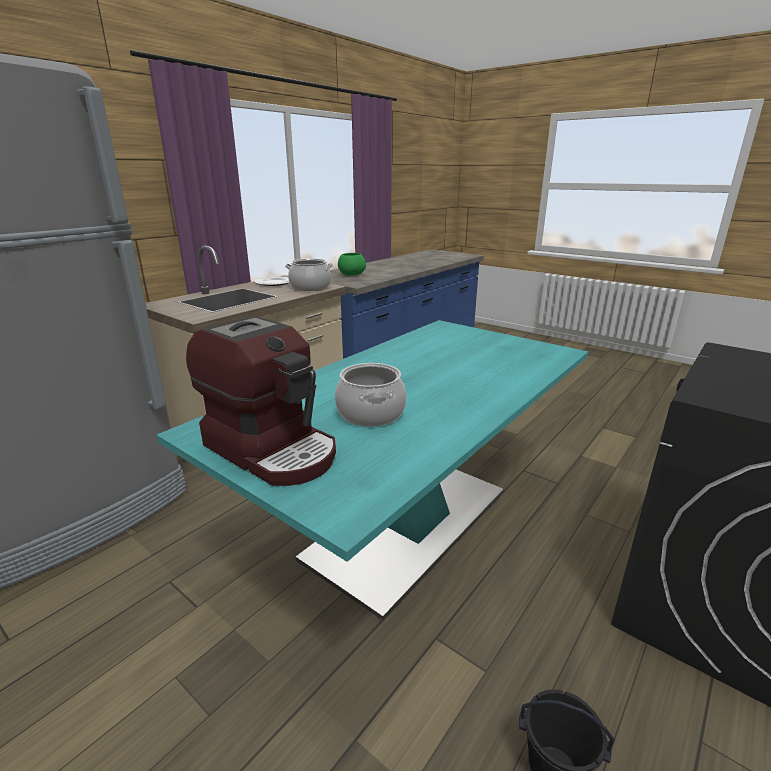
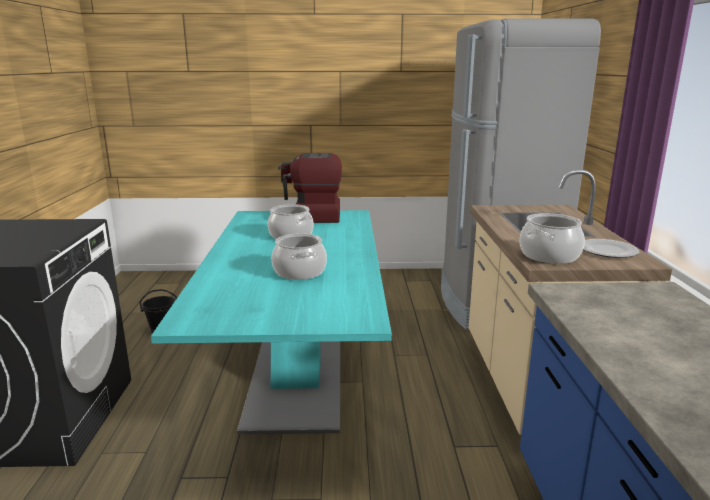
camera: 140 degrees right, 5 degrees down
green bowl [338,253,366,276] -> none
none -> cooking pot [272,233,327,280]

